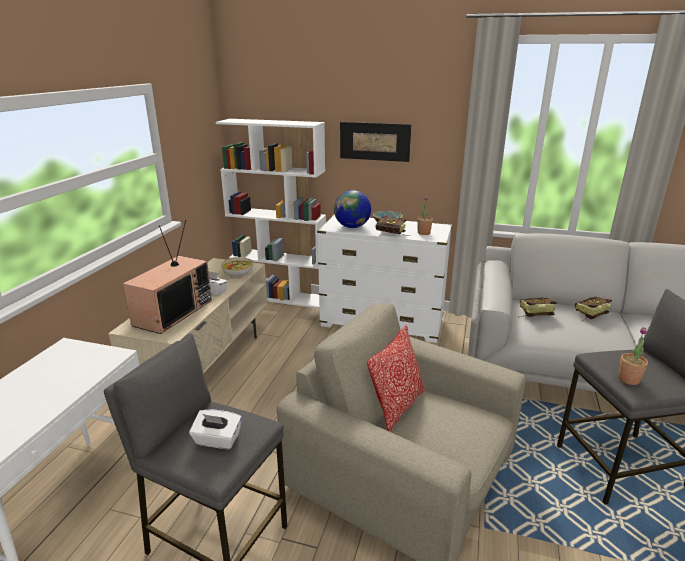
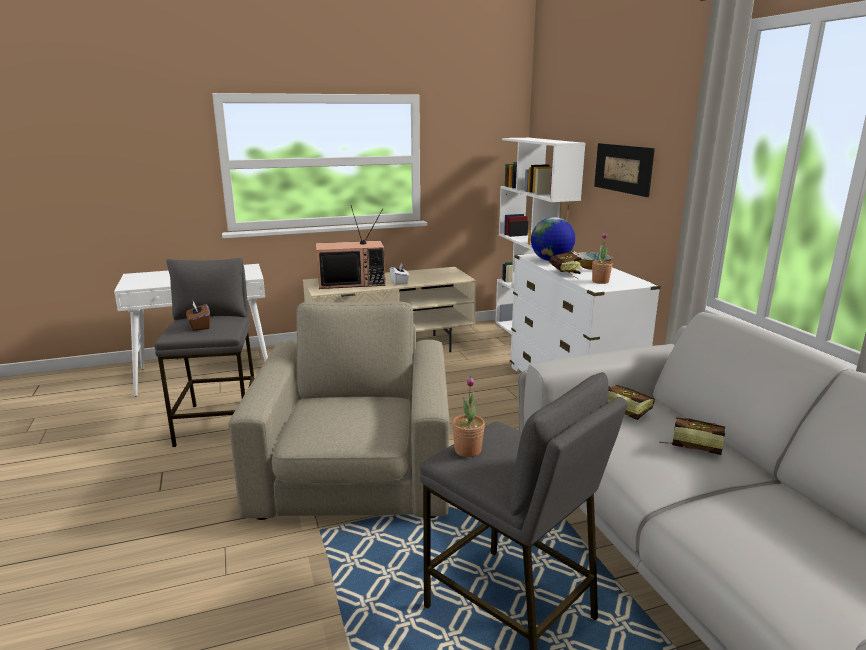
camera: 55 degrees right, 5 degrees down
white tissue box [189,409,242,449] -> brown tissue box [186,301,210,331]
bowl [221,258,253,277] -> none
pillow [367,325,425,432] -> none

